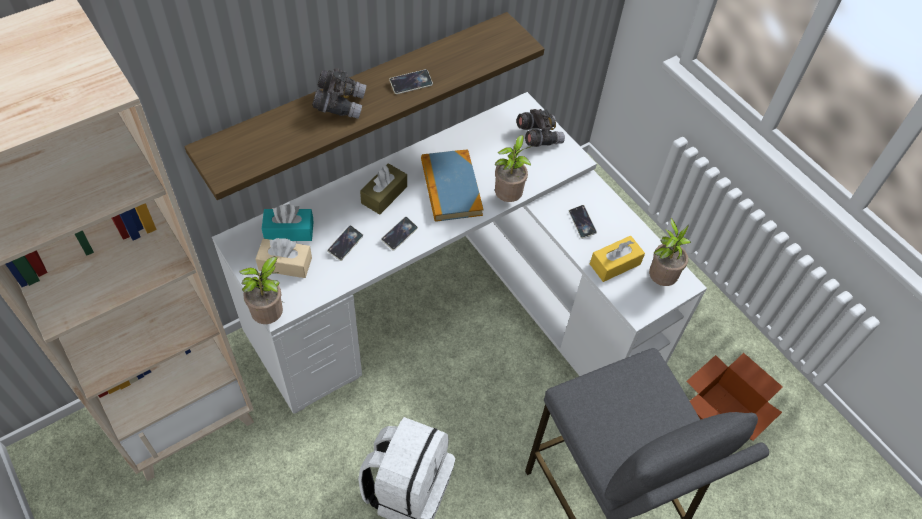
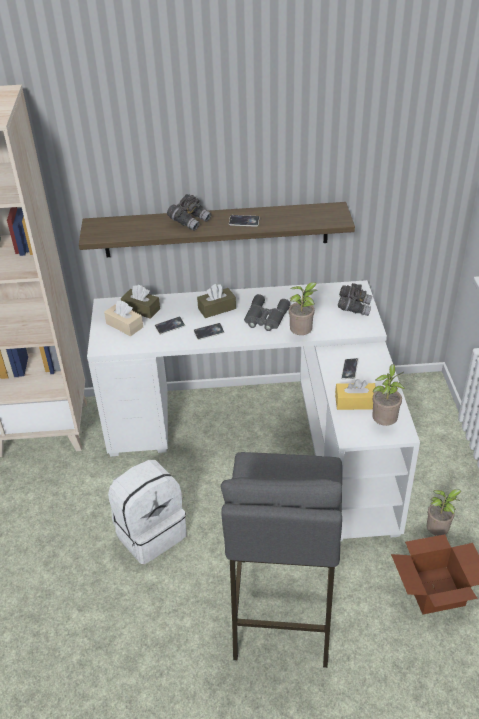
camera: 35 degrees right, 15 degrees down
potted plant [240,257,283,324] -> potted plant moved to [427,489,461,536]
turquoise tissue box [262,204,314,241] -> brown tissue box [121,285,160,319]
book [421,149,484,222] -> grey binoculars [244,294,290,331]

